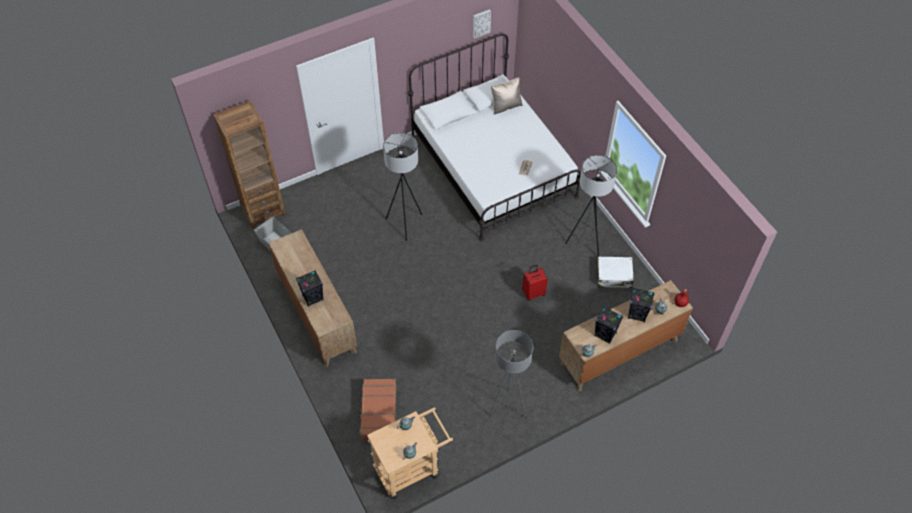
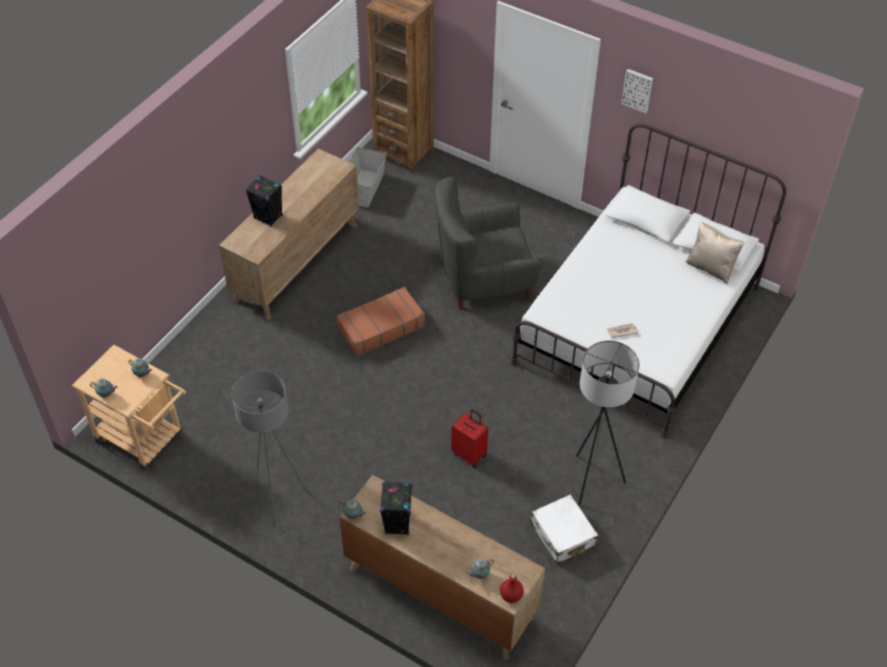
camera: 60 degrees right, 5 degrees down
brown suitcase [359,379,397,441] -> brown suitcase moved to [336,287,425,356]
grey floor lamp [383,132,436,241] -> grey armchair [434,177,541,310]
picture [473,9,491,38] -> picture moved to [621,69,653,113]
black speaker [628,288,655,322] -> none

